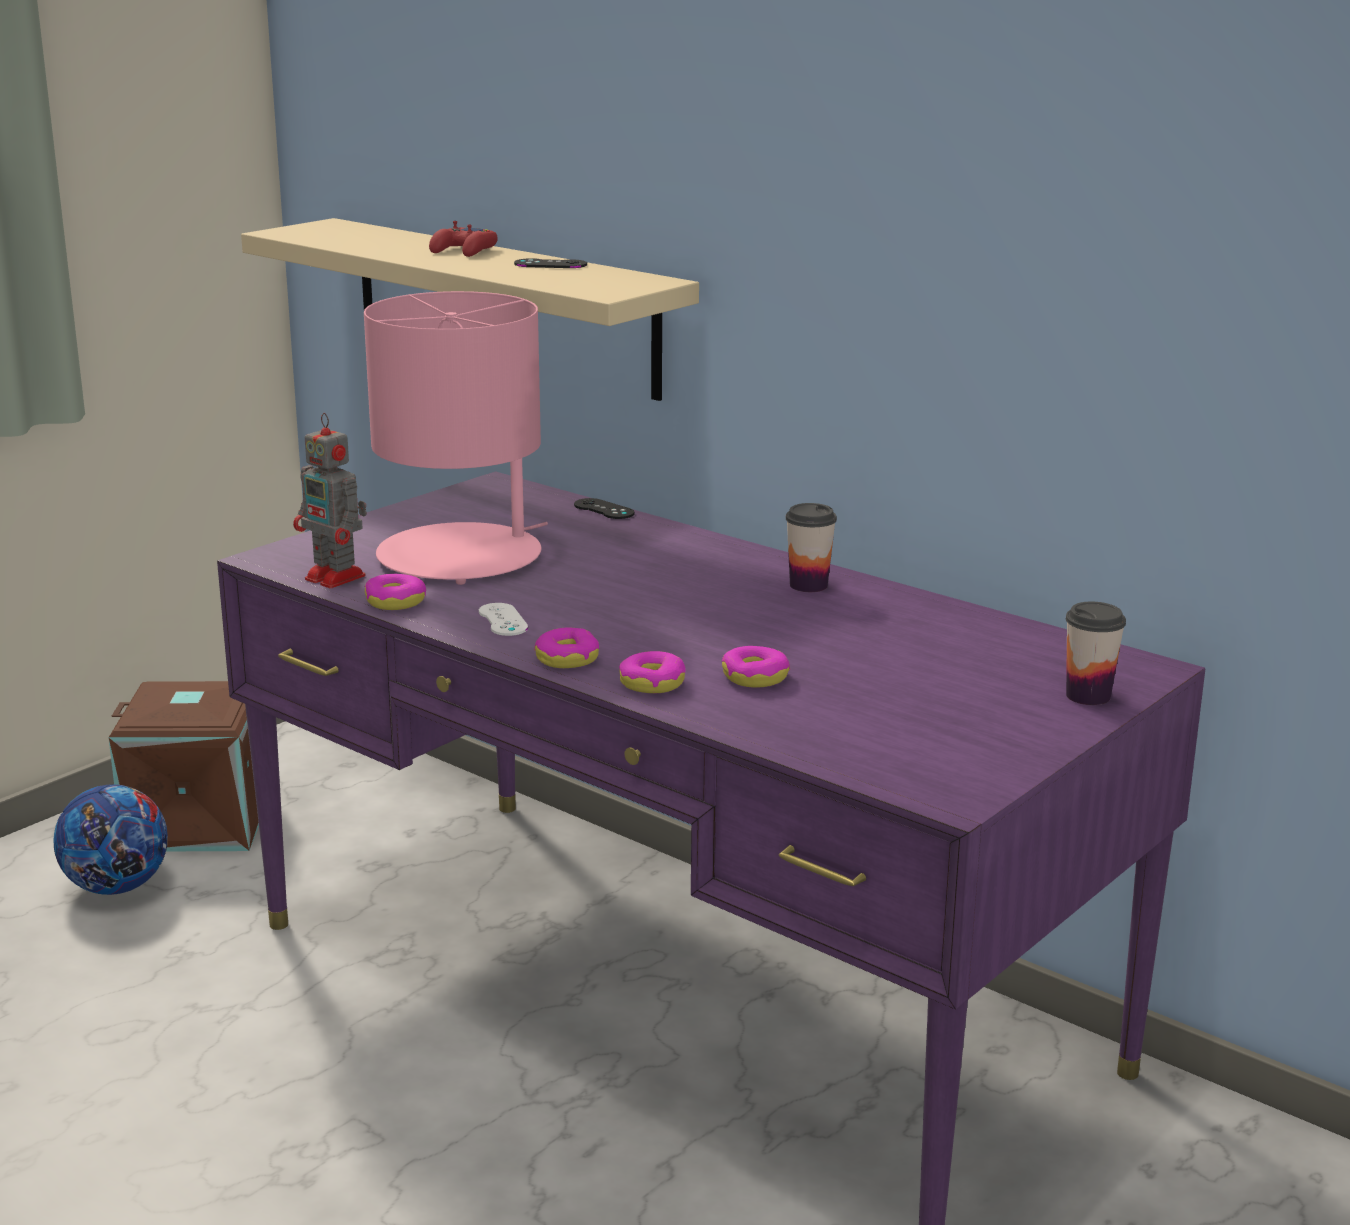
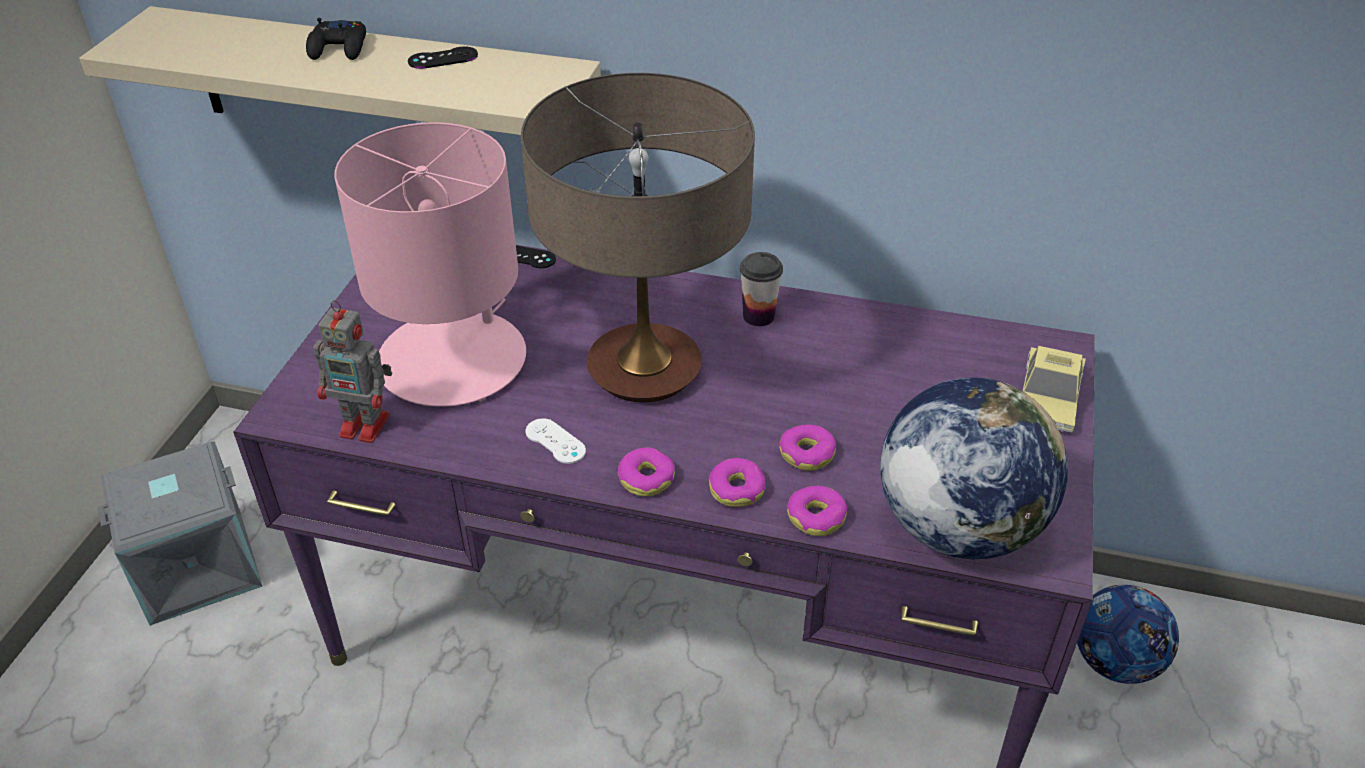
camera: 25 degrees left, 20 degrees up
football [54,785,168,895] -> football moved to [1077,585,1179,684]
brown storage box [109,681,259,851] -> grey storage box [97,441,263,626]
donut [365,574,426,610] -> donut moved to [787,486,847,536]
red game controller [429,221,498,257] -> black game controller [306,18,366,60]
cup [1066,601,1126,705] -> toy car [1023,346,1086,433]
none -> table lamp [521,73,755,402]
none -> globe [880,377,1068,559]

